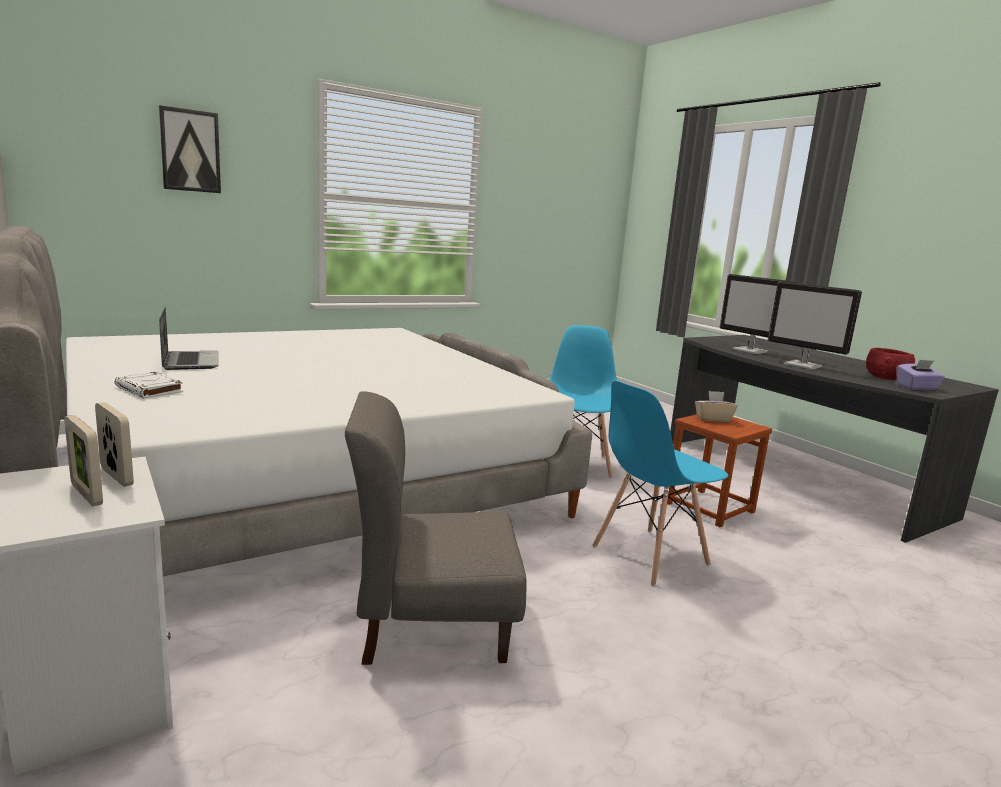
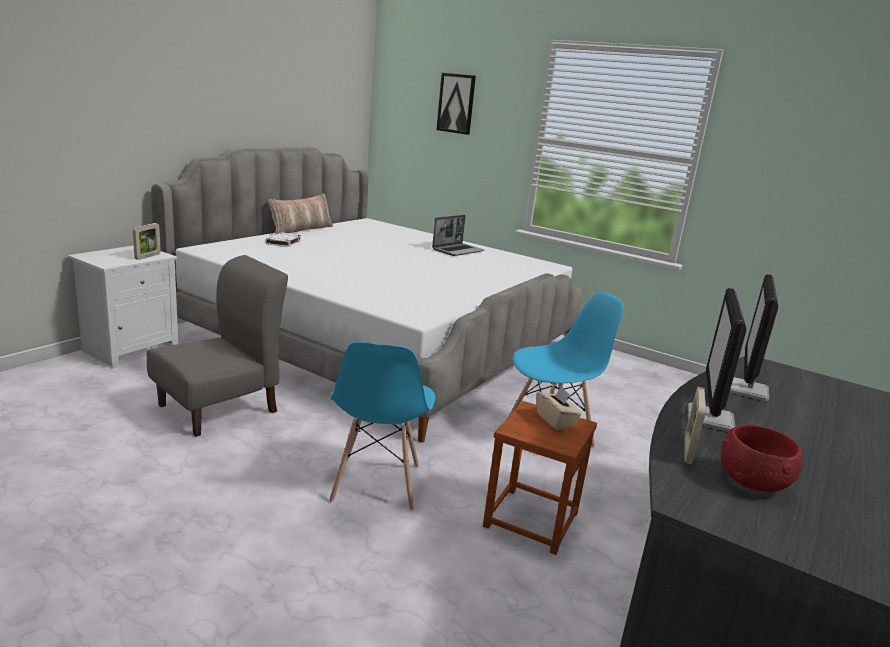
camera: 65 degrees right, 5 degrees up
picture frame [64,415,103,507] -> picture frame moved to [684,387,706,464]
laptop [159,307,219,370] -> laptop moved to [432,215,484,256]
grey chair [345,391,527,665] -> grey chair turned 75 degrees clockwise [147,255,288,437]
blue chair [592,380,728,586] -> blue chair turned 120 degrees counterclockwise [329,342,435,511]
purple tissue box [897,360,945,390] -> none
none -> pillow [268,193,333,235]

